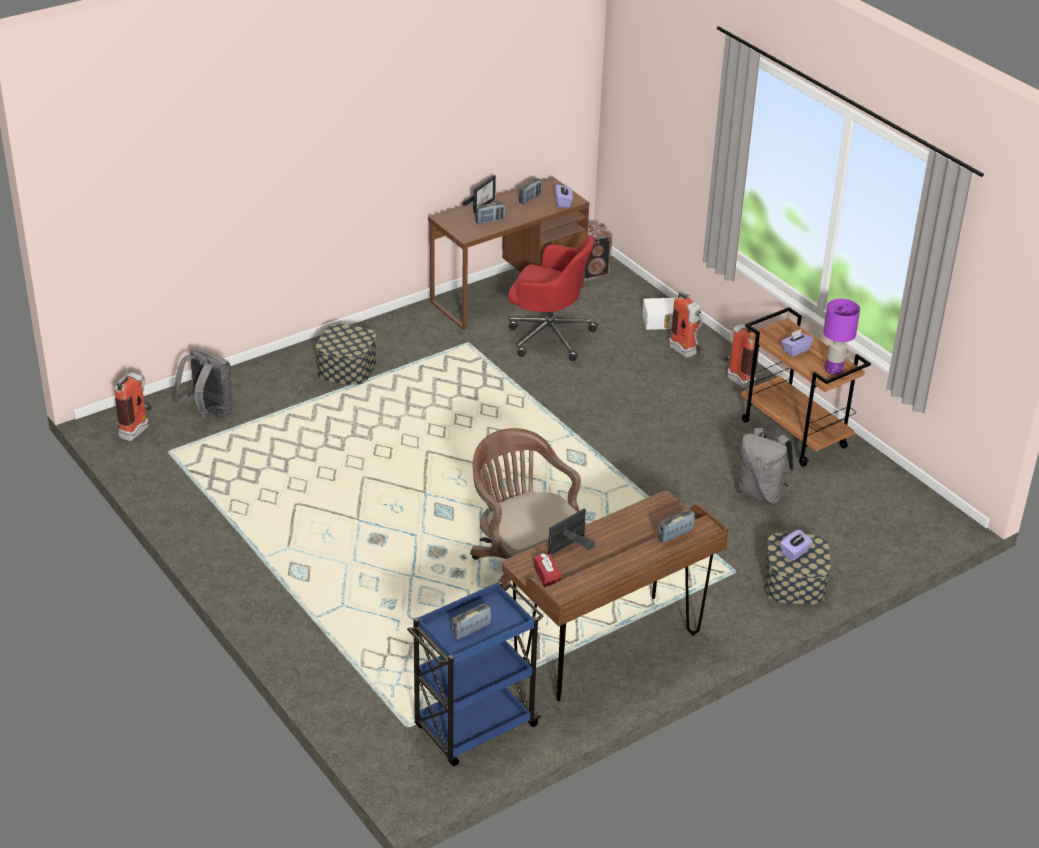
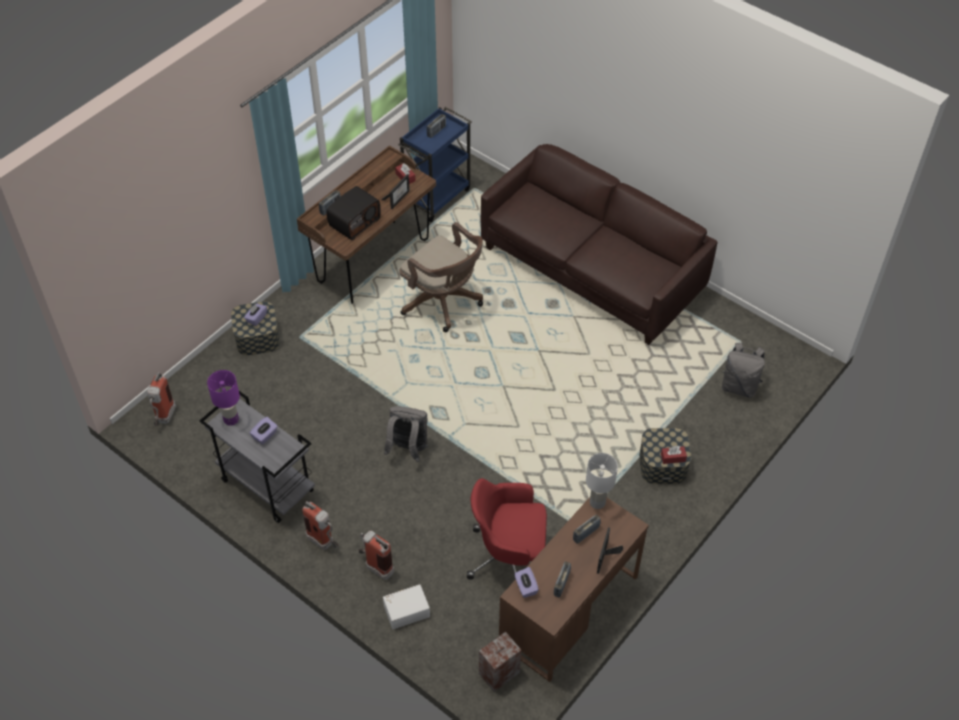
camera: 165 degrees right, 15 degrees up
fire extinguisher [114,372,152,441] -> fire extinguisher moved to [147,372,176,426]
grey backpack [737,428,795,505] -> grey backpack moved to [384,406,428,462]
brown cart [741,307,871,467] -> grey cart [199,391,315,523]
none -> radio [327,186,381,240]
none -> brown sofa [480,144,717,345]
none -> white table lamp [586,453,618,509]
none -> red tissue box [661,446,687,464]

